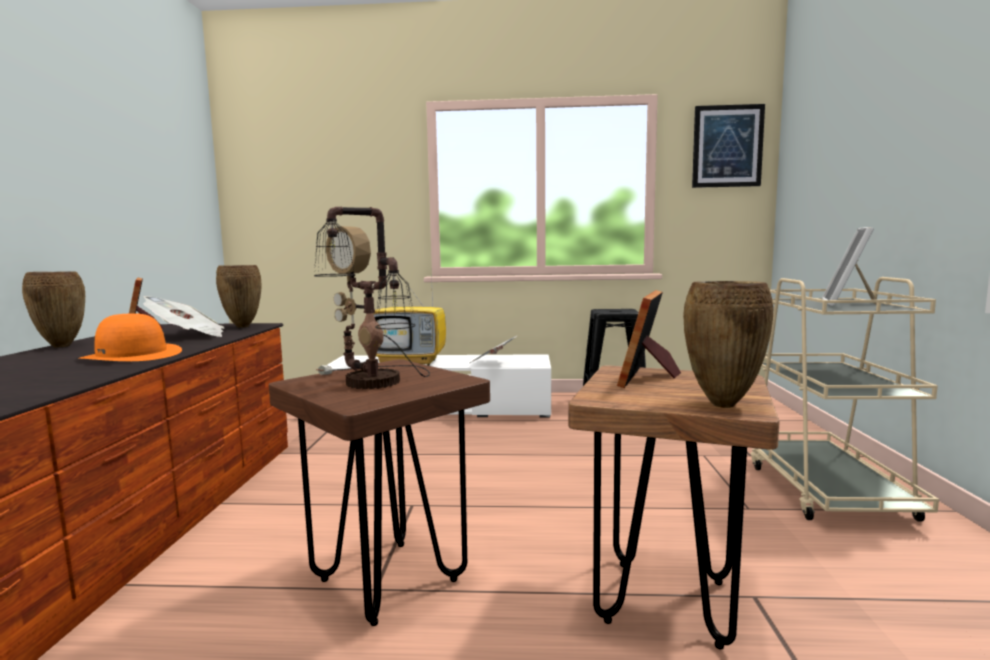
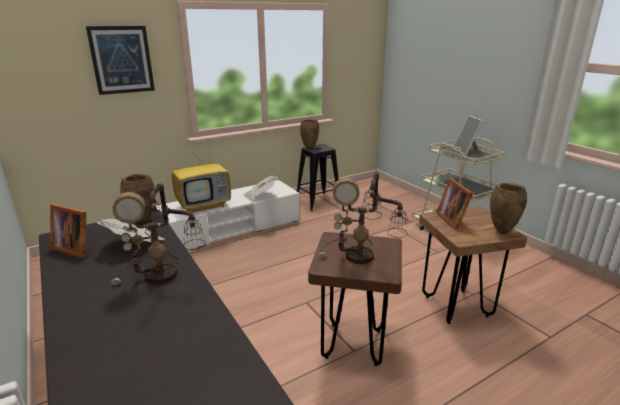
camera: 35 degrees left, 15 degrees up
brown vase [22,271,85,347] -> brown vase moved to [300,119,319,150]
orange hat [79,313,182,361] -> table lamp [111,183,206,285]
picture [692,104,765,188] -> picture moved to [86,26,155,95]

